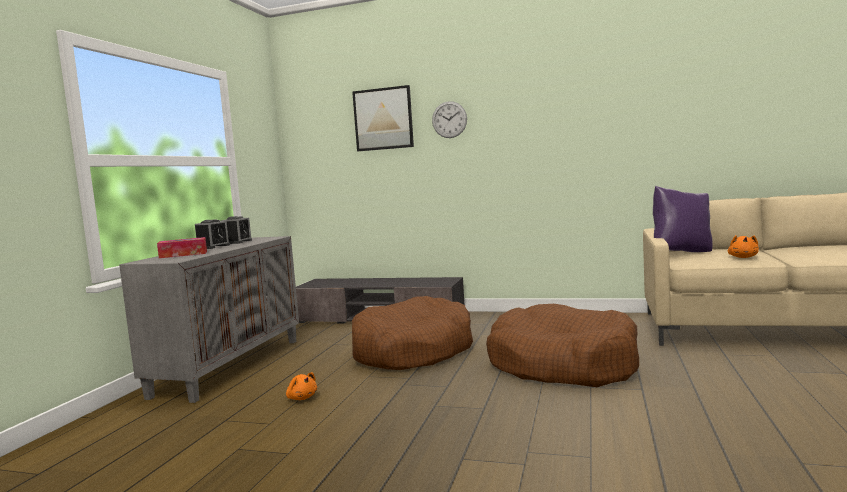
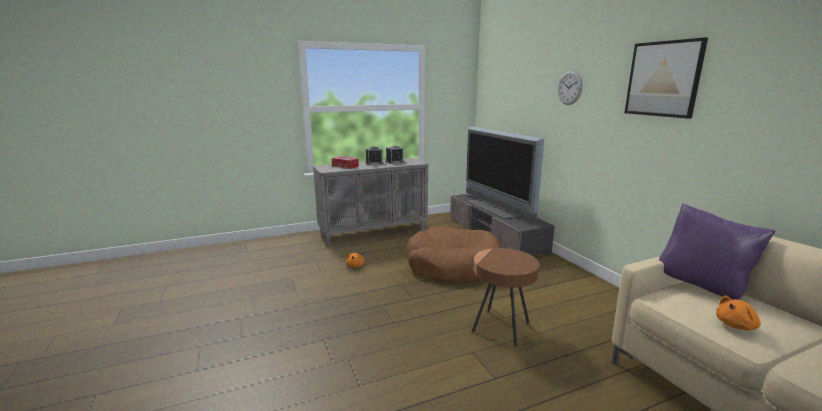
camera: 50 degrees right, 10 degrees up
picture [352,85,414,151] -> picture moved to [624,37,708,119]
brown dog bed [486,304,639,387] -> brown side table [472,248,540,346]
none -> television [466,127,544,221]

